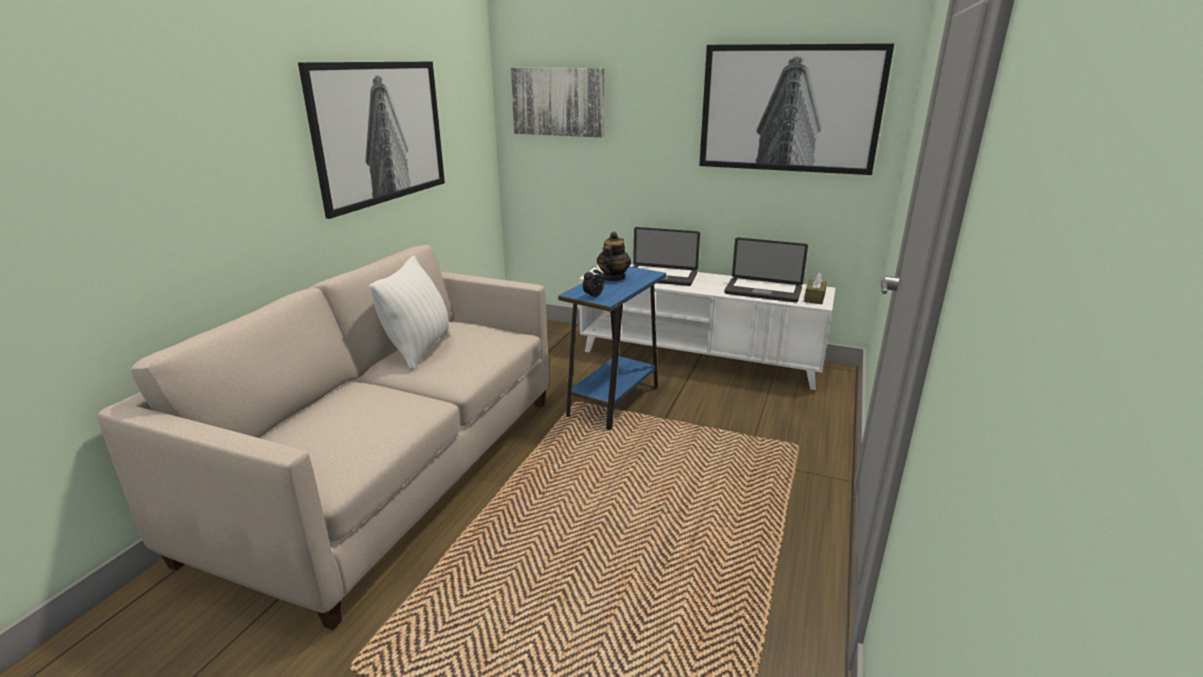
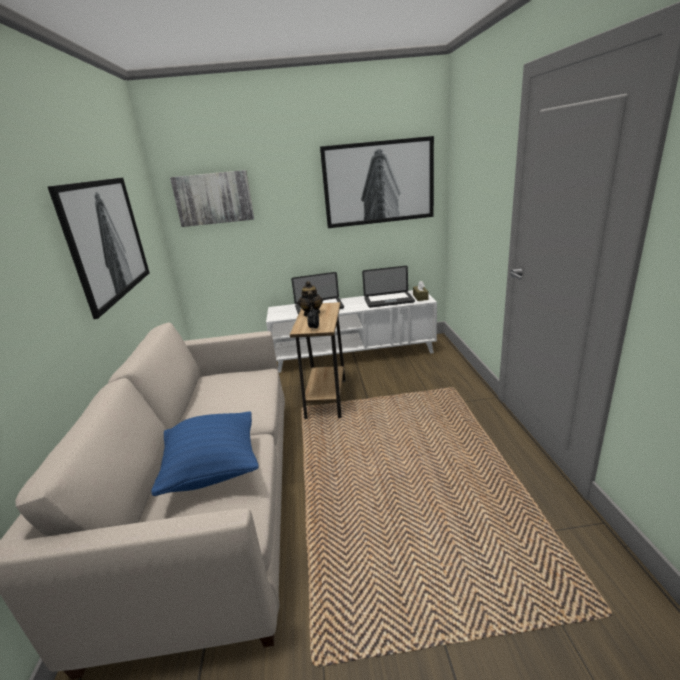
camera: 25 degrees left, 0 degrees up
white pillow [369,256,451,371] -> none
blue side table [558,266,666,430] -> brown side table [290,302,346,419]
none -> blue pillow [151,411,259,496]

